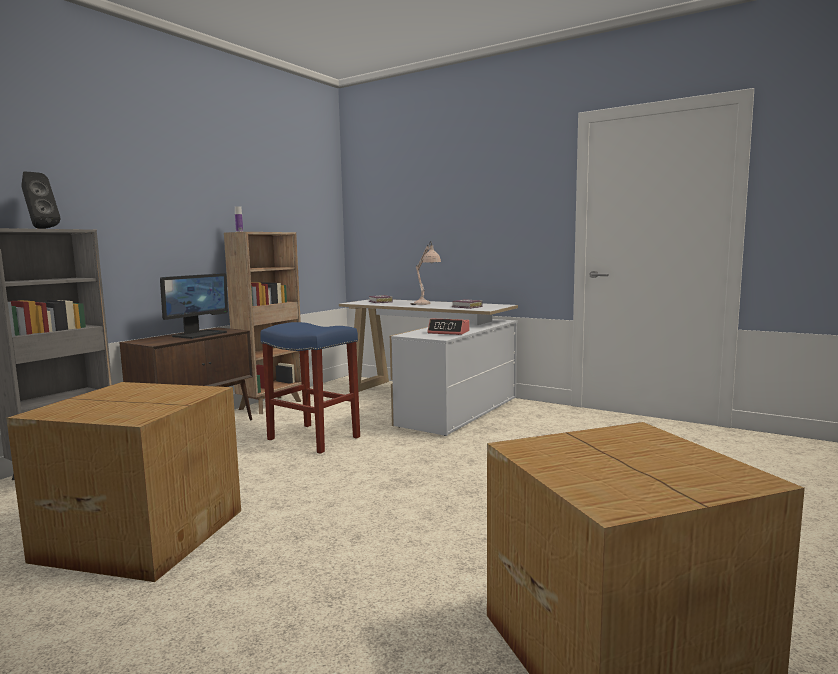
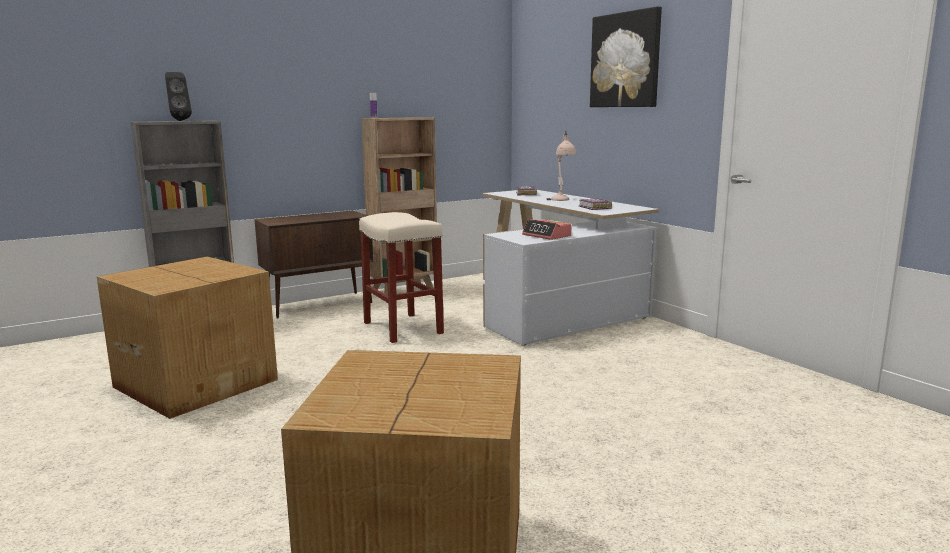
camera: 25 degrees right, 5 degrees up
monitor [160,273,228,339] -> none
blue stool [260,322,360,454] -> beige stool [359,212,444,343]
none -> picture [590,6,662,107]

